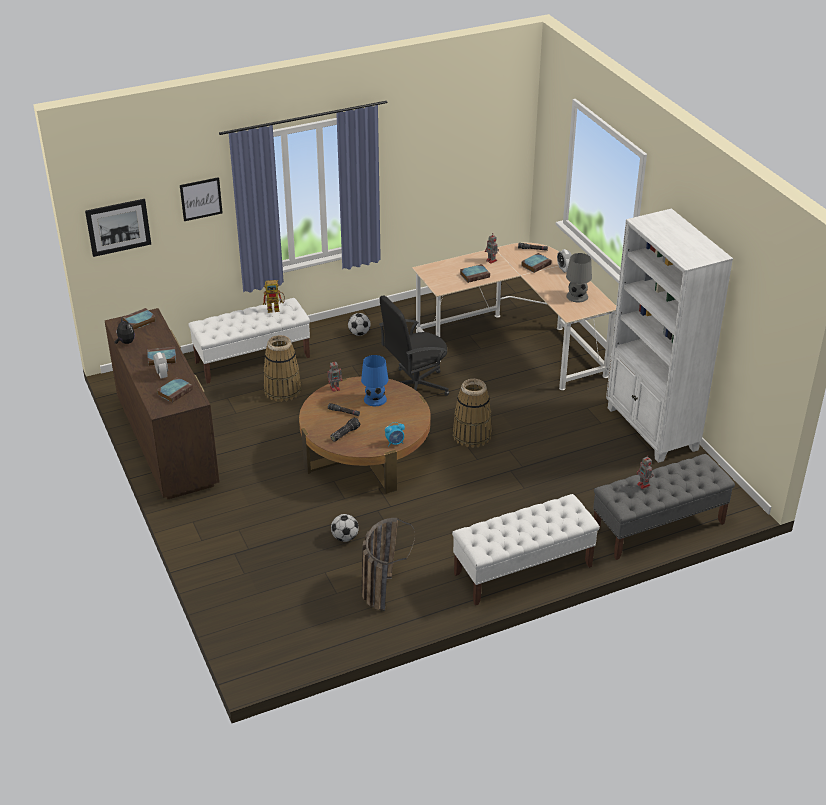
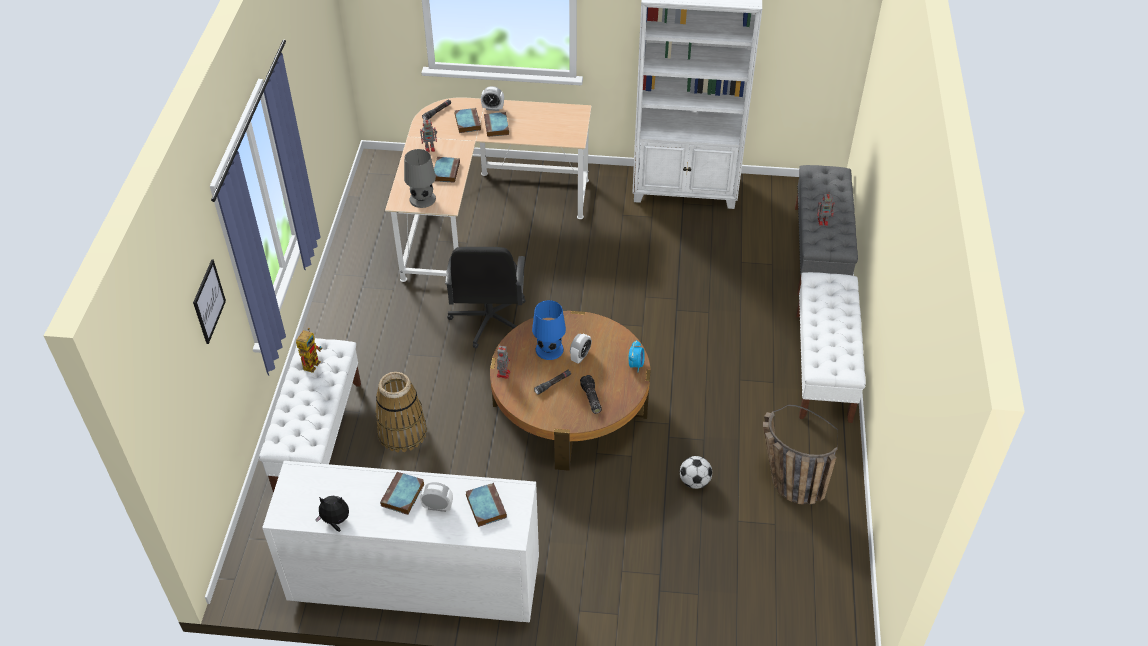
camera: 60 degrees left, 10 degrees up
picture [85,199,151,257] -> none
brown dresser [105,308,219,500] -> white dresser [262,461,539,622]
book [122,308,156,330] -> book moved to [484,112,509,137]
football [348,313,371,336] -> none
basket [452,379,492,448] -> none
grey table lamp [566,253,592,303] -> grey table lamp moved to [404,149,436,208]
none -> alarm clock [570,333,592,363]

